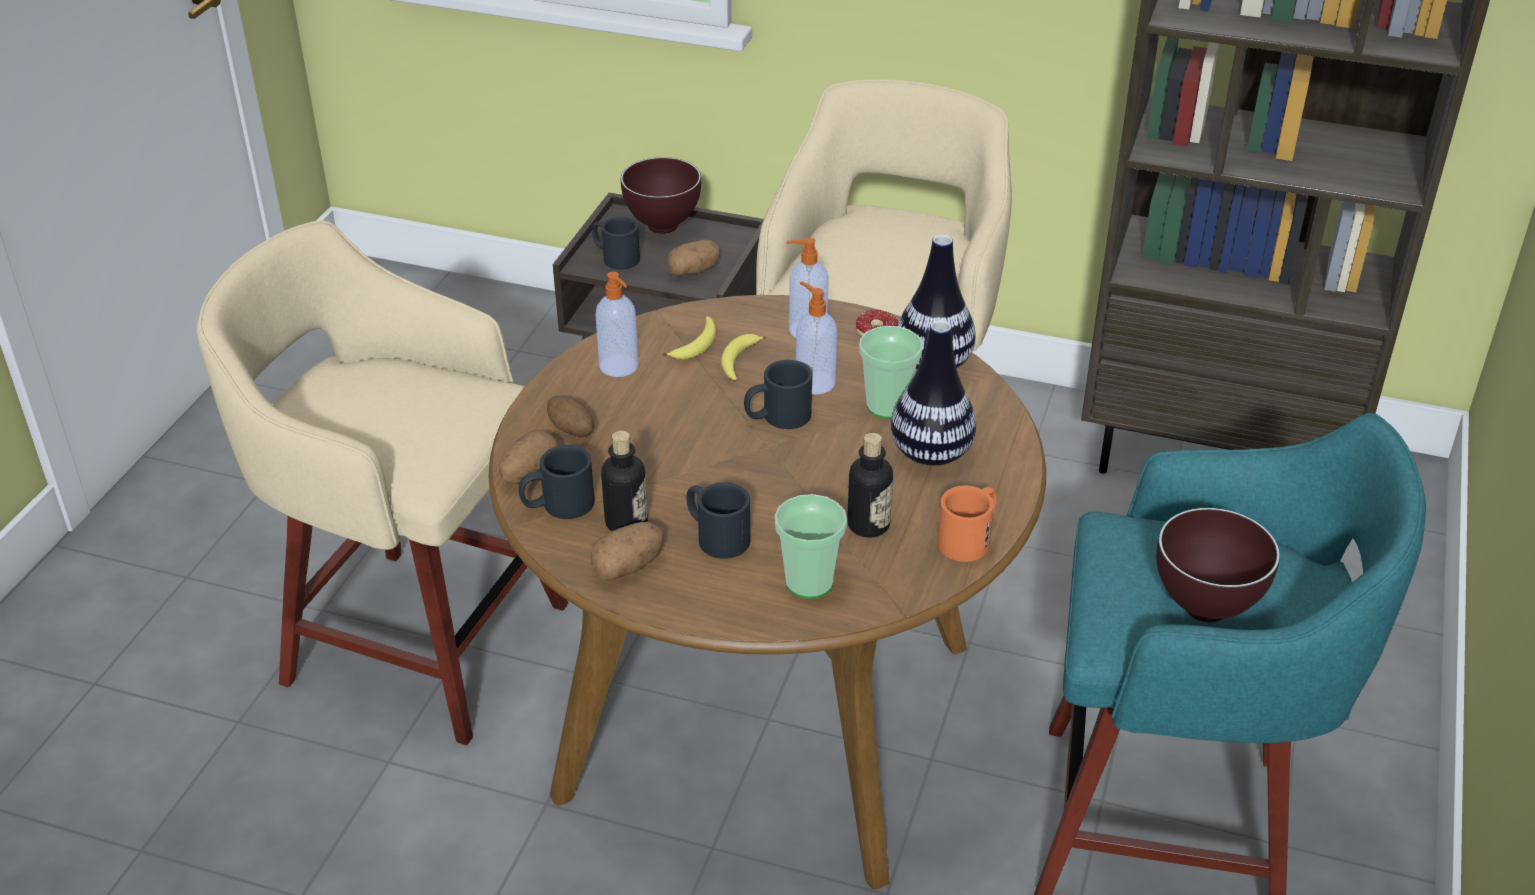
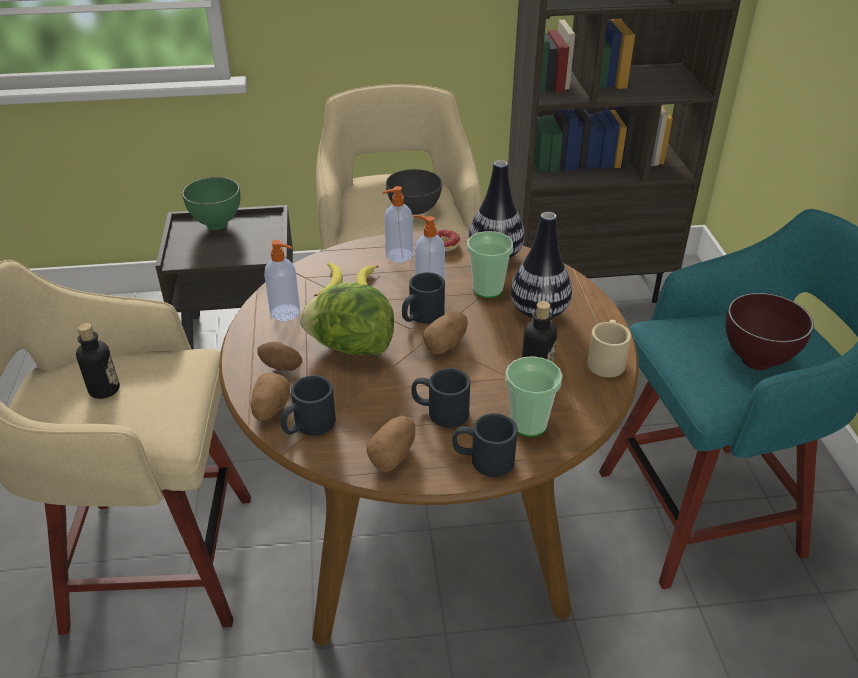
camera: 25 degrees left, 0 degrees up
black mug [592,216,640,269] -> black mug moved to [453,413,518,477]
bottle [601,430,648,531] -> bottle moved to [76,323,120,399]
brown bowl [621,157,701,234] -> green bowl [182,177,240,230]
potato [667,240,720,276] -> potato moved to [423,311,467,354]
orange mug [937,486,997,562] -> beige mug [587,320,631,377]
none -> lettuce [300,282,394,355]
none -> grey bowl [386,169,442,215]

